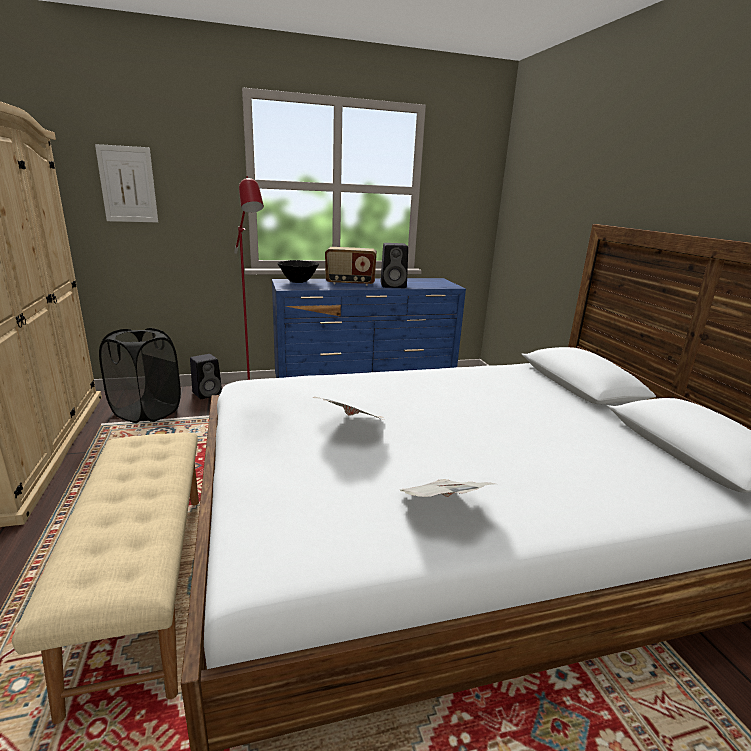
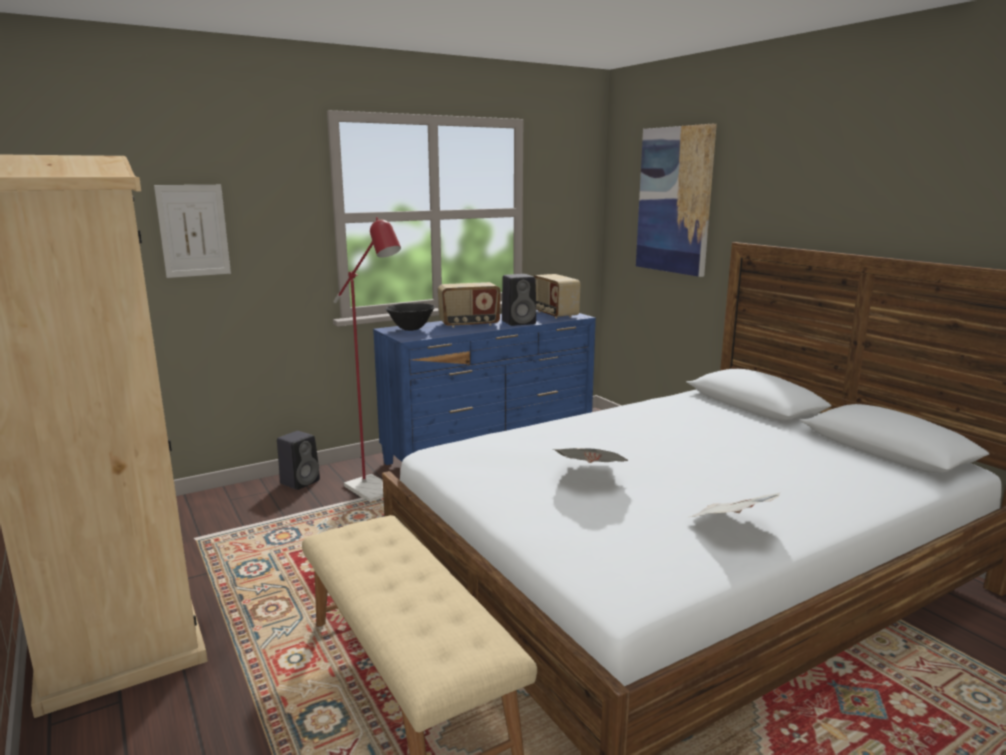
camera: 15 degrees left, 5 degrees down
black laundry basket [99,328,181,423] -> none
none -> radio [533,274,581,319]
none -> picture [636,124,717,277]

